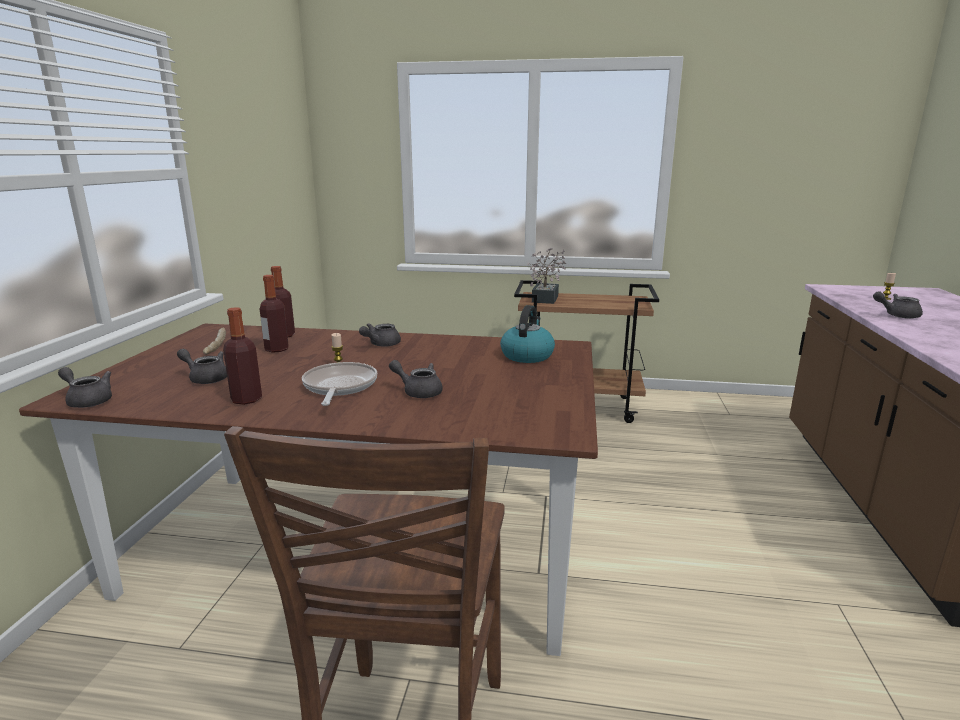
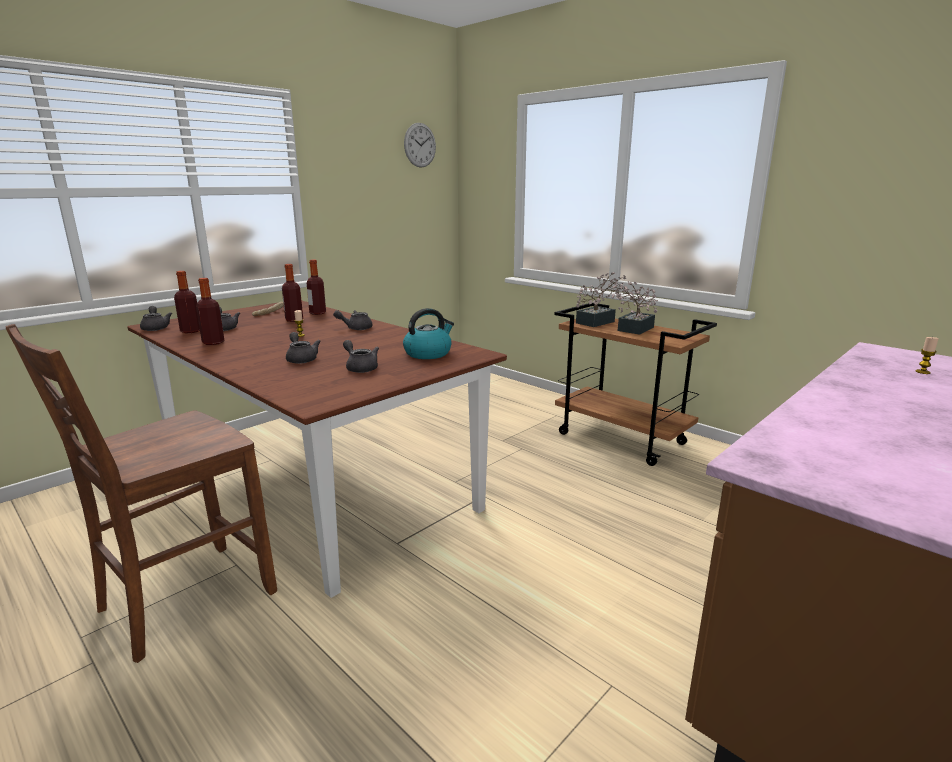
camera: 35 degrees right, 0 degrees up
frying pan [302,362,377,406] -> none
grey teapot [873,291,923,319] -> grey teapot moved to [343,340,379,373]
none -> bottle [174,271,200,333]
none -> wall clock [404,123,436,168]
none -> potted plant [611,281,658,335]

